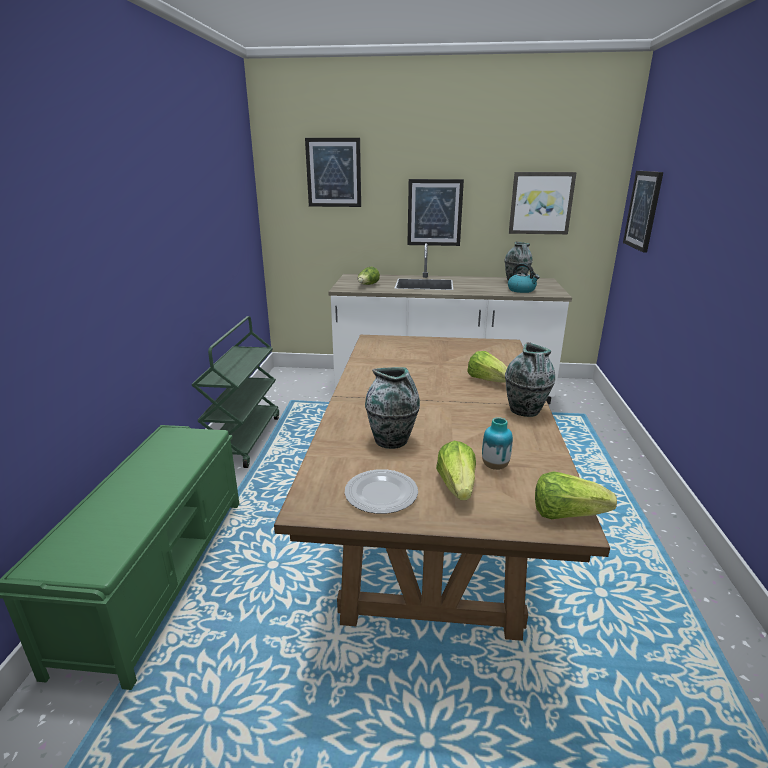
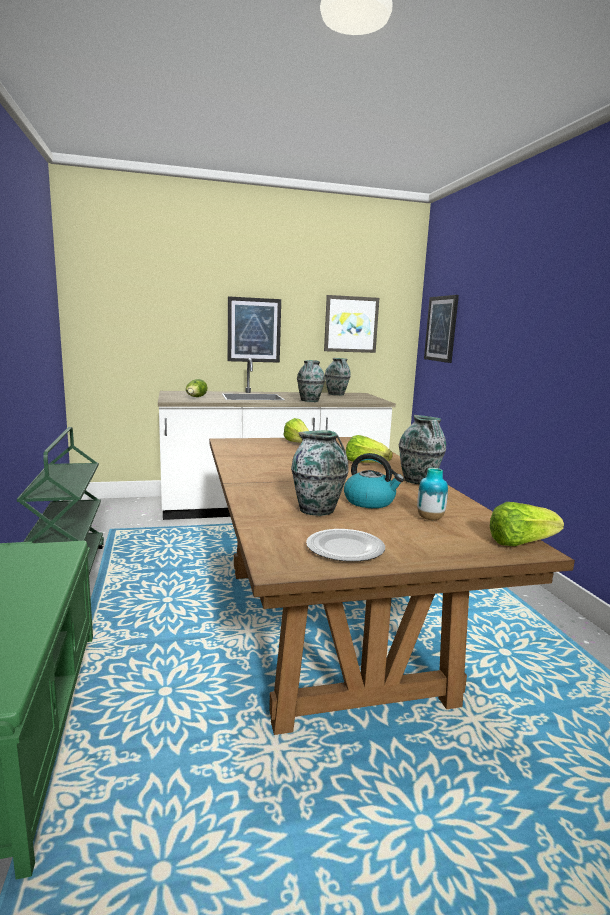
camera: 20 degrees left, 10 degrees down
picture [305,138,361,207] -> none
lettuce [436,441,476,500] -> lettuce moved to [283,418,309,442]
kettle [508,263,540,293] -> kettle moved to [344,453,404,508]
none -> vase [297,360,325,402]

